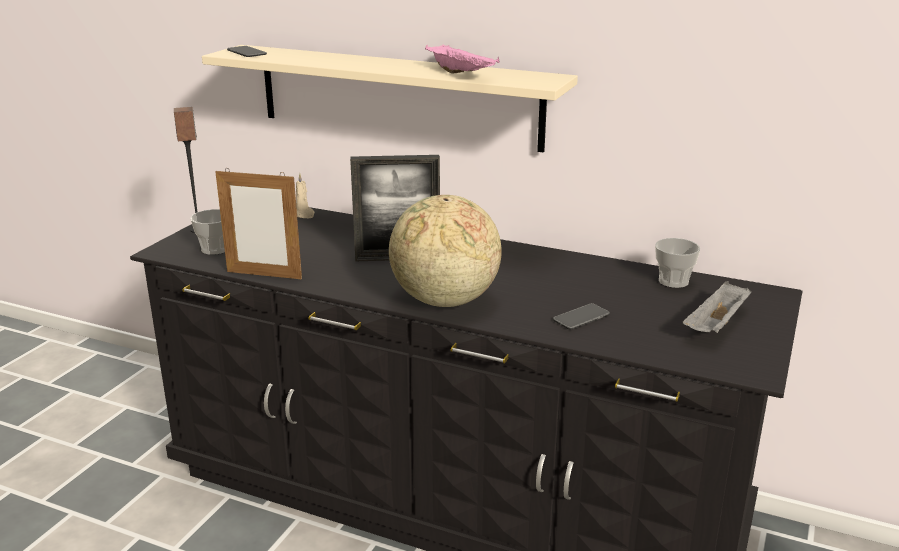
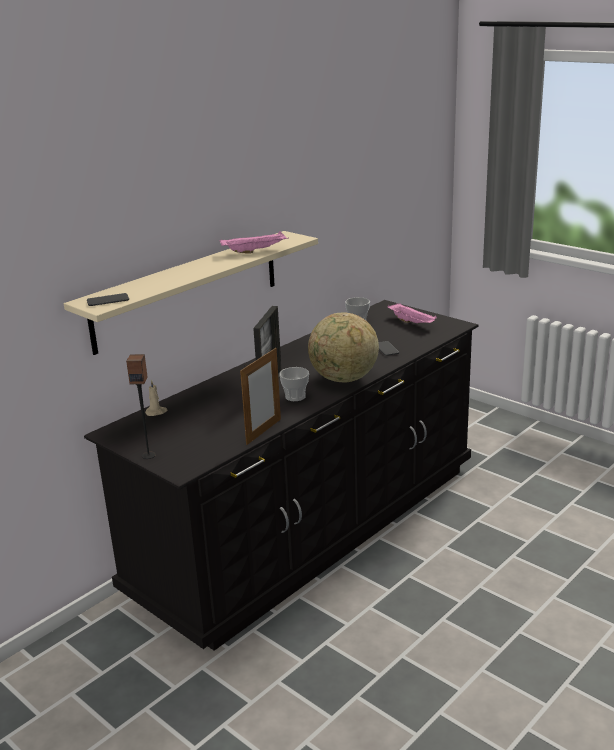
camera: 70 degrees left, 0 degrees up
cup [190,209,225,255] -> cup moved to [279,367,309,401]
grey tray [683,281,752,333] -> pink tray [388,303,437,323]

